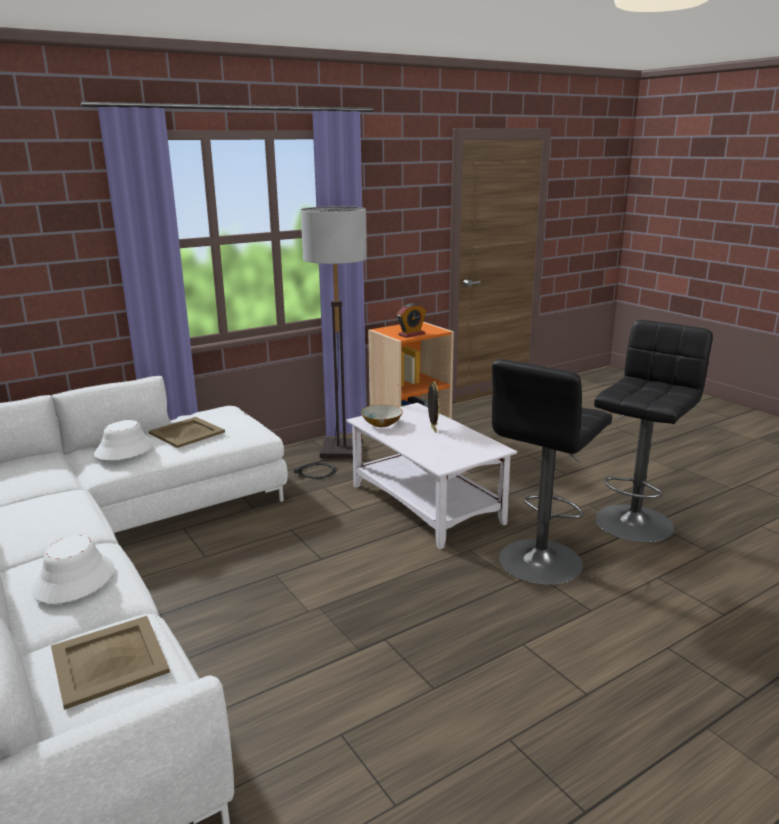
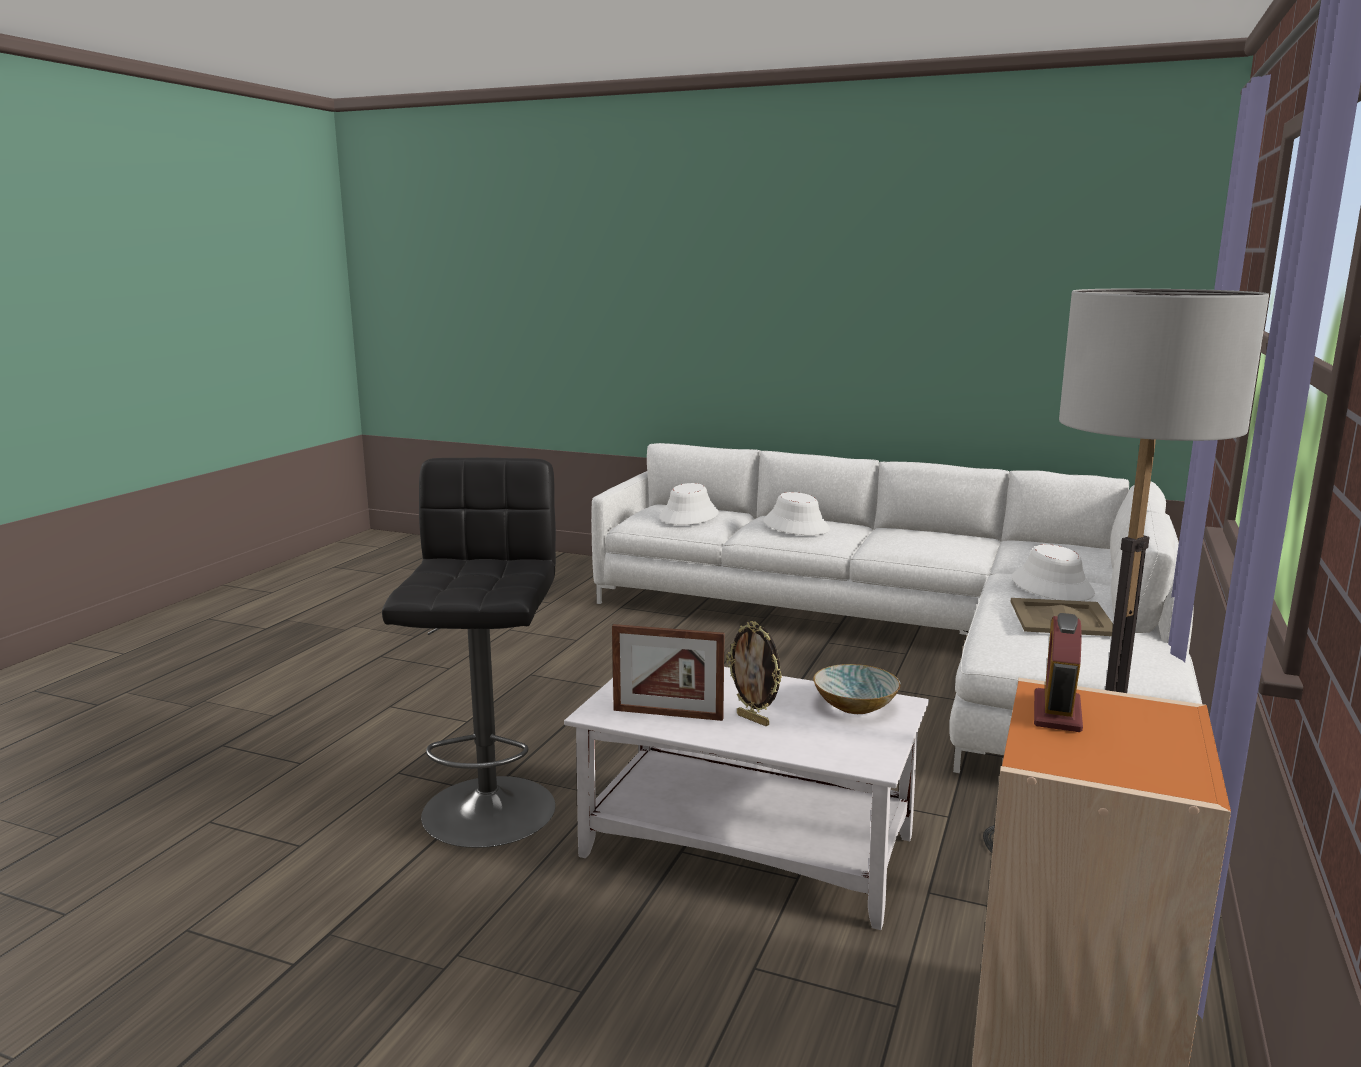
camera: 145 degrees right, 5 degrees down
beige tray [51,616,170,710] -> white hat [659,483,719,525]
black stool [594,320,713,542] -> none
none -> picture frame [612,624,724,721]

